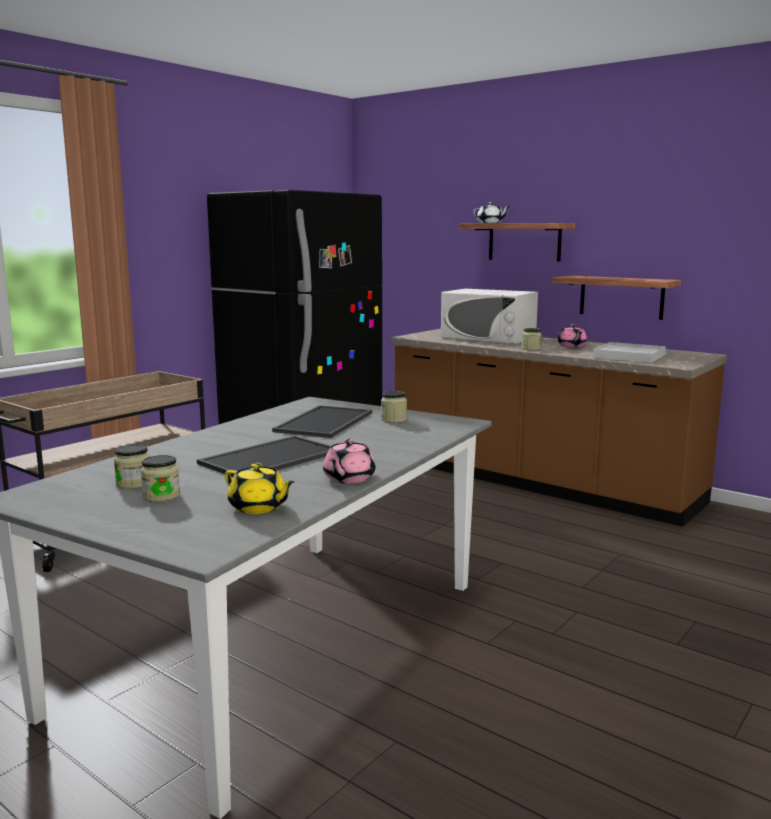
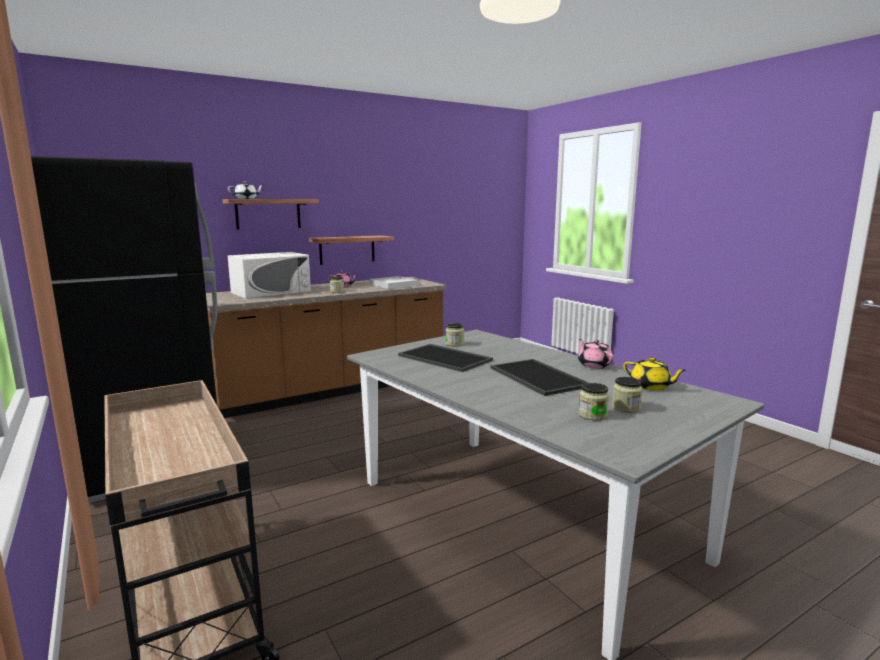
camera: 70 degrees left, 0 degrees up
yellow teapot [225,463,295,514] -> yellow teapot turned 75 degrees clockwise [623,357,686,390]
pink teapot [323,438,375,484] -> pink teapot turned 150 degrees counterclockwise [578,339,614,369]

